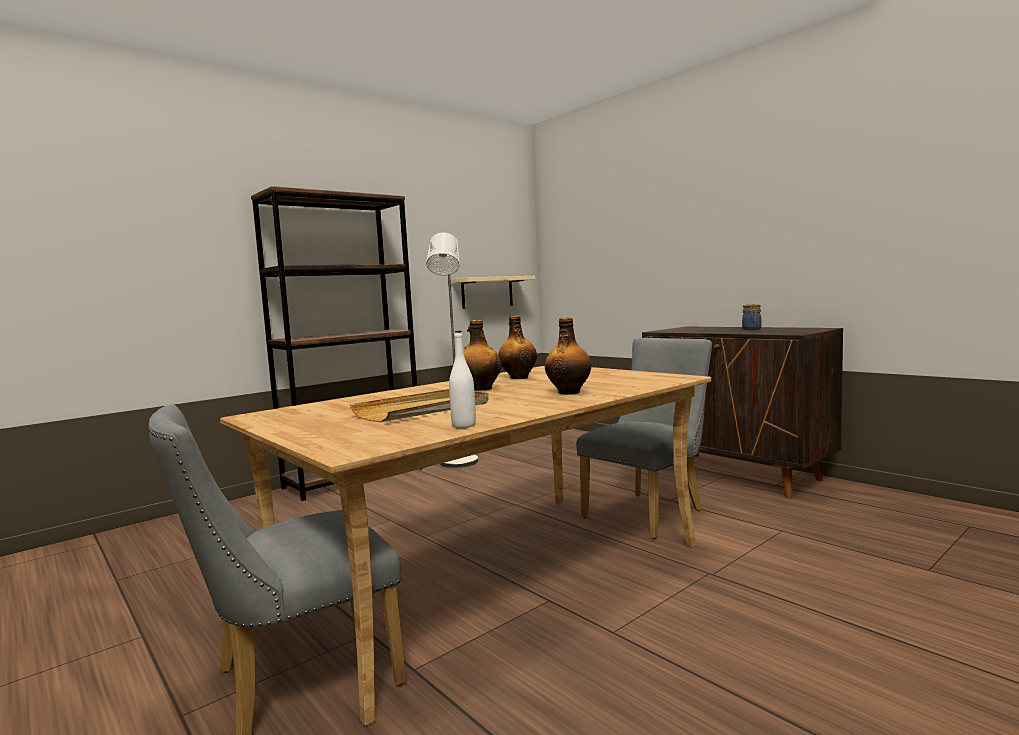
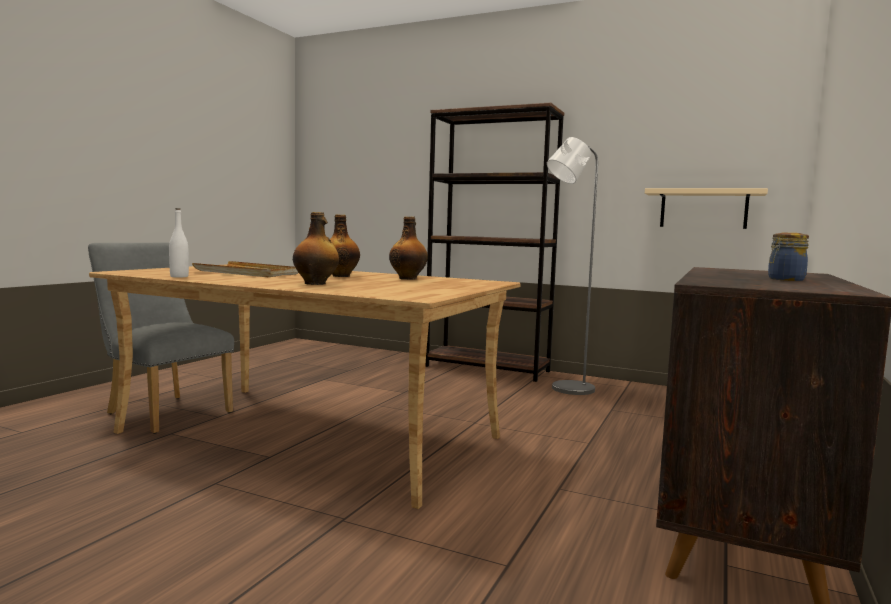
camera: 65 degrees right, 0 degrees up
grey chair [576,338,712,539] -> none

